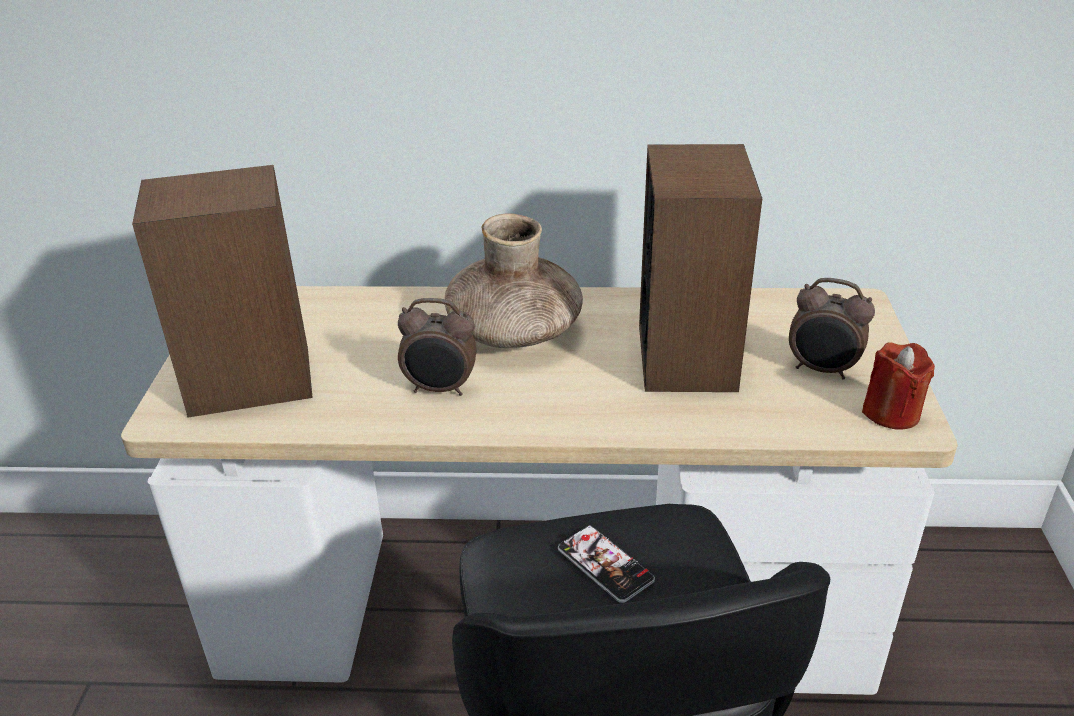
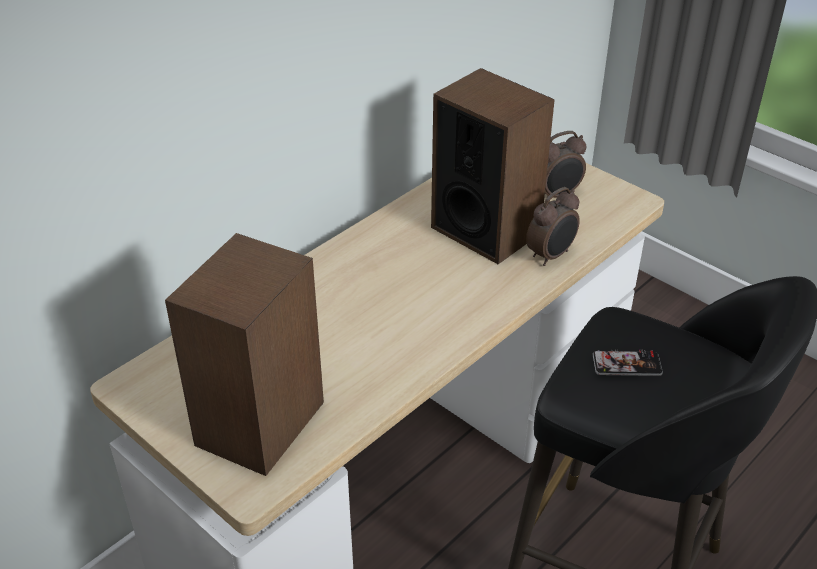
camera: 50 degrees left, 5 degrees up
alarm clock [398,298,477,396] -> alarm clock moved to [526,187,580,266]
brown vase [445,213,583,348] -> none
red candle [862,343,935,429] -> none

